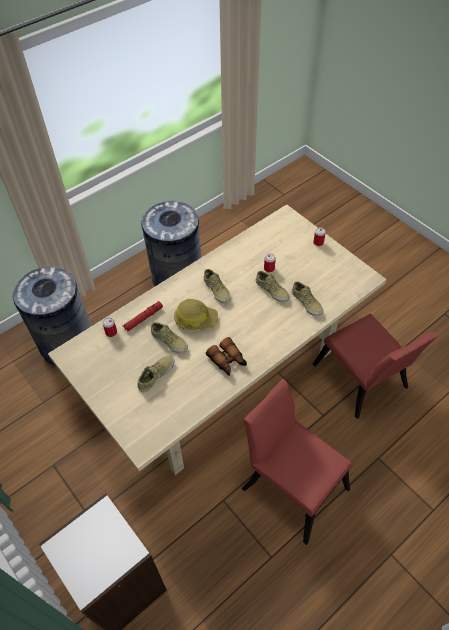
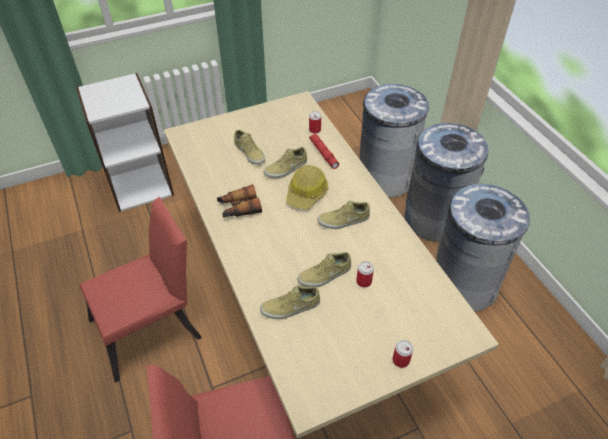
camera: 105 degrees right, 5 degrees down
none -> grey trash can [405,123,489,242]

